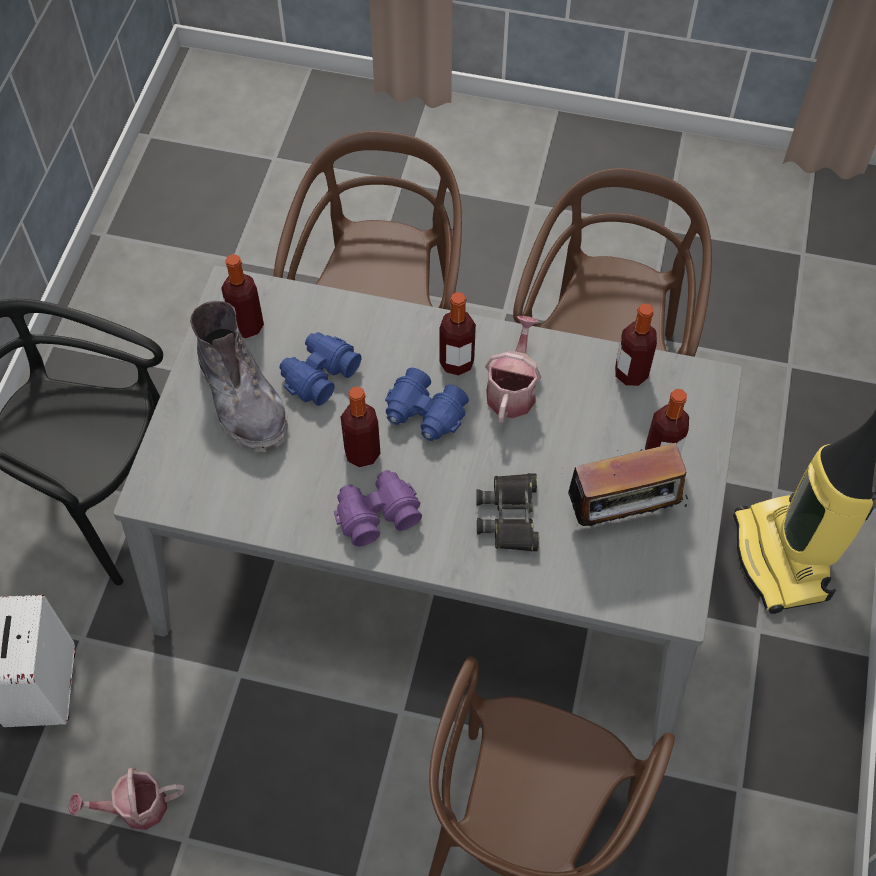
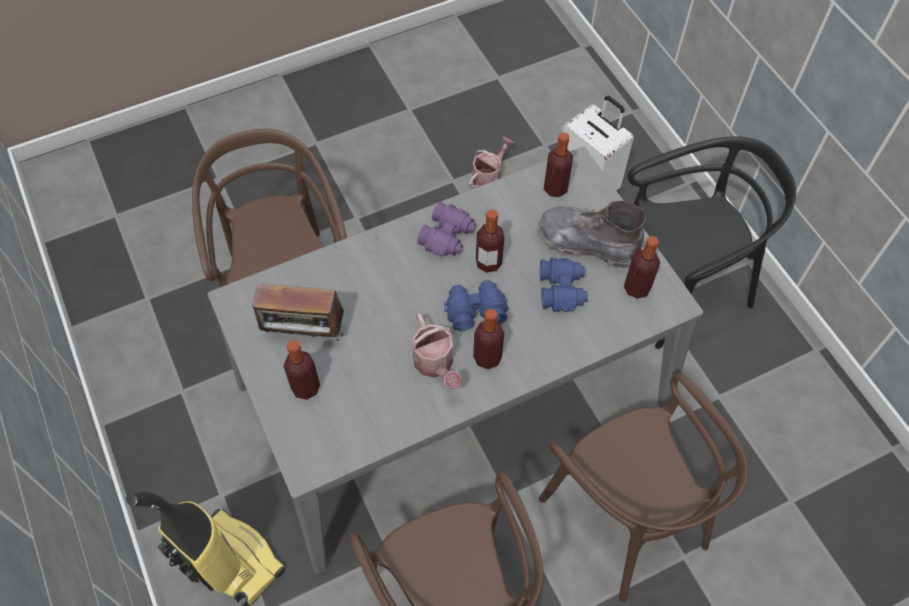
camera: 140 degrees right, 0 degrees up
black binoculars [476,473,539,551] -> none
radio [568,443,689,526] -> radio turned 120 degrees counterclockwise [252,283,344,341]
bottle [615,304,657,386] -> bottle moved to [543,132,573,197]

